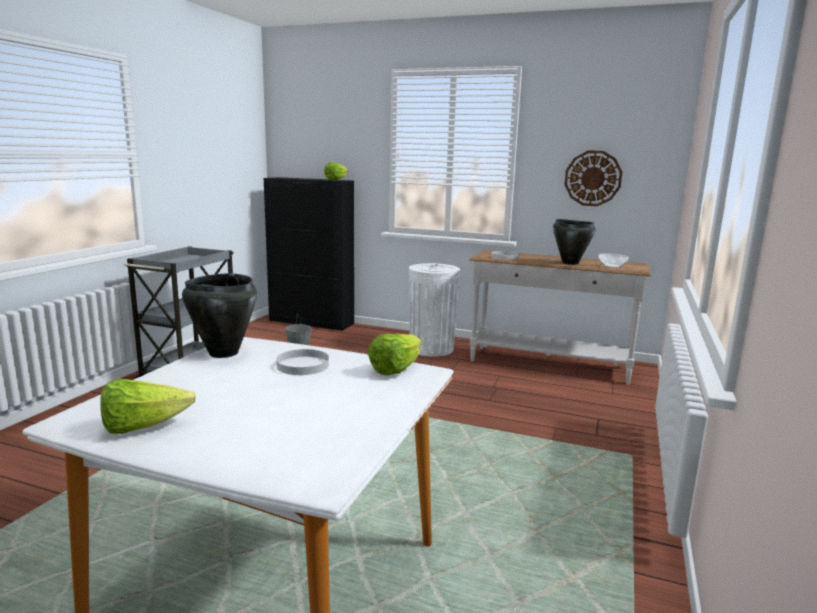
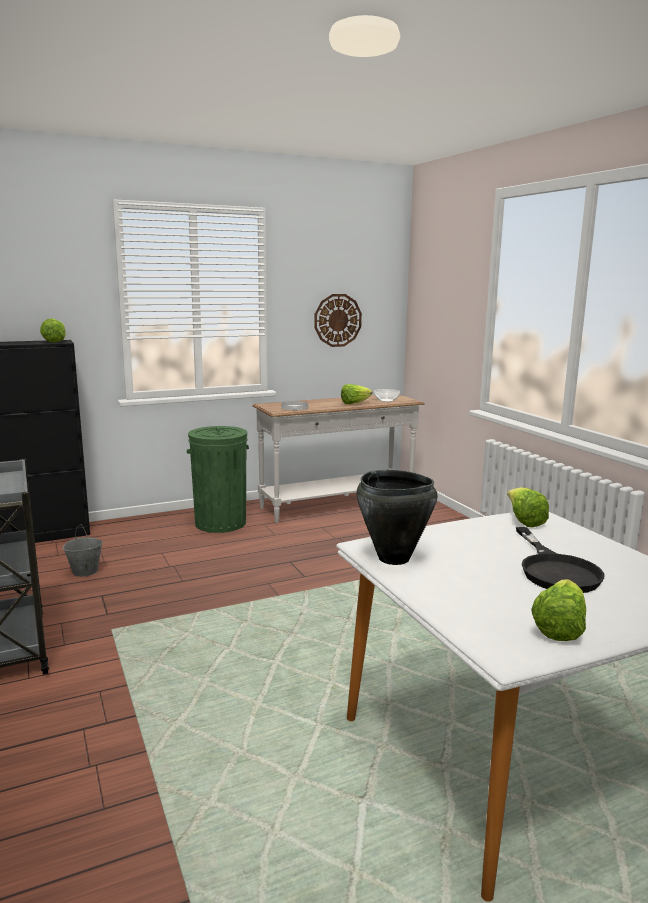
camera: 45 degrees left, 0 degrees up
white plate [276,349,329,375] -> none
white trash can [408,263,460,357] -> green trash can [187,426,249,533]
black cooking pot [553,219,595,265] -> lettuce [341,384,372,404]
none -> black frying pan [516,527,604,593]

